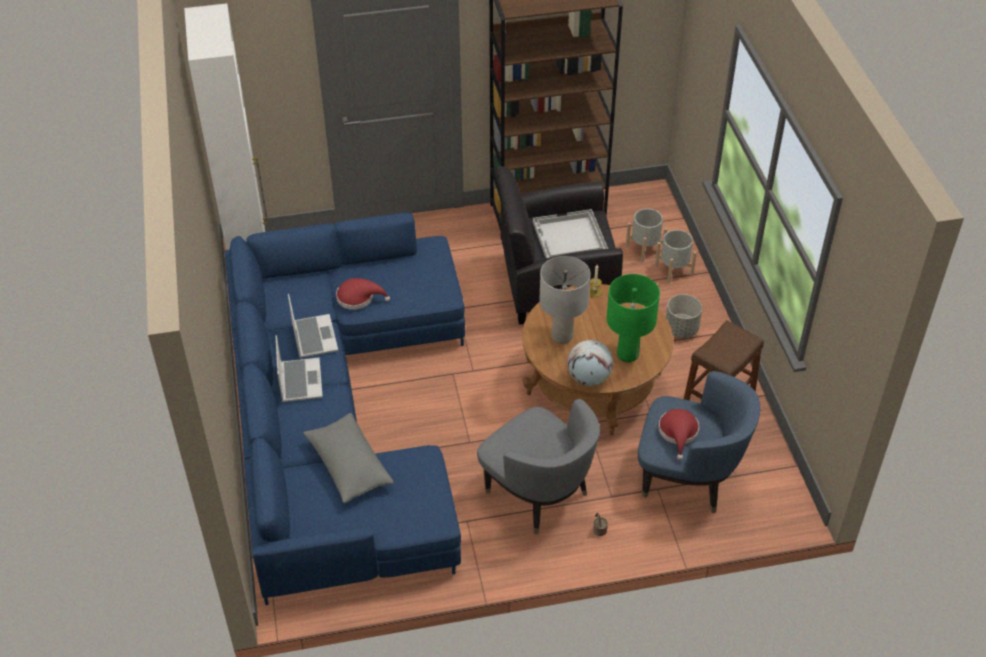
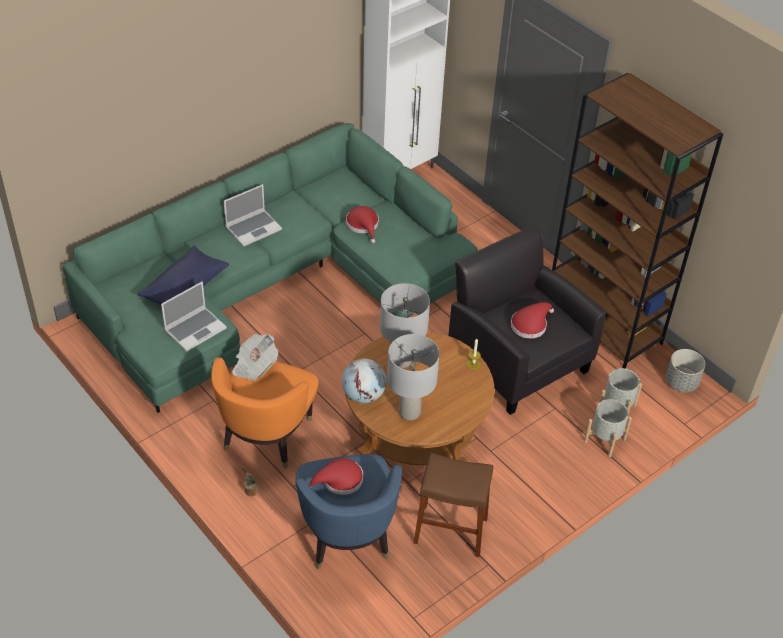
camera: 60 degrees right, 0 degrees up
blue sofa [224,213,465,605] -> green sofa [63,123,478,413]
laptop [288,294,338,358] -> laptop moved to [161,281,227,352]
grey pillow [303,413,394,503] -> blue pillow [137,246,229,305]
grey armchair [477,399,600,535] -> orange armchair [211,357,319,469]
white tray [533,209,608,258] -> red hat [511,302,554,339]
green table lamp [607,274,660,363] -> grey table lamp [387,334,440,421]
grey planter [666,294,702,338] -> grey planter moved to [666,349,705,392]
none -> newspaper [232,334,278,381]

